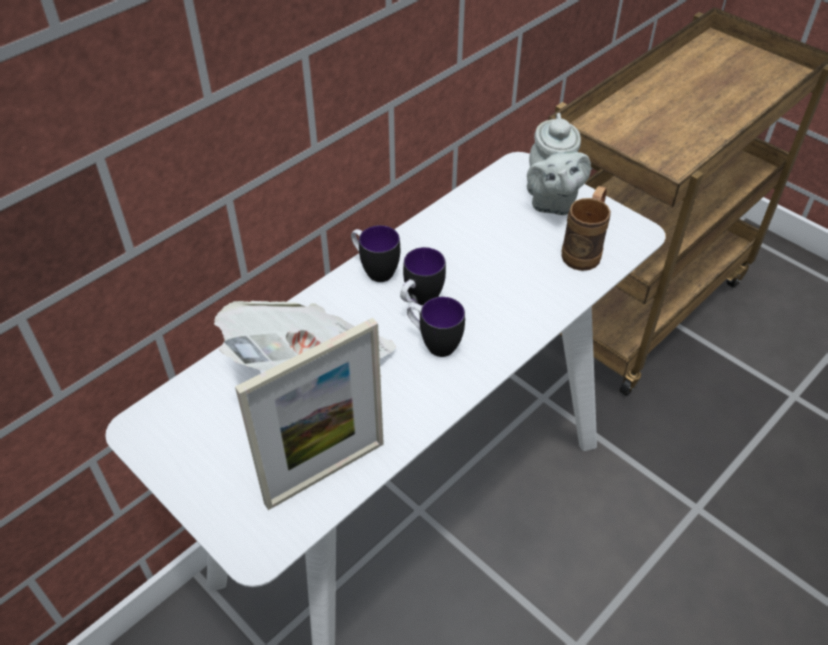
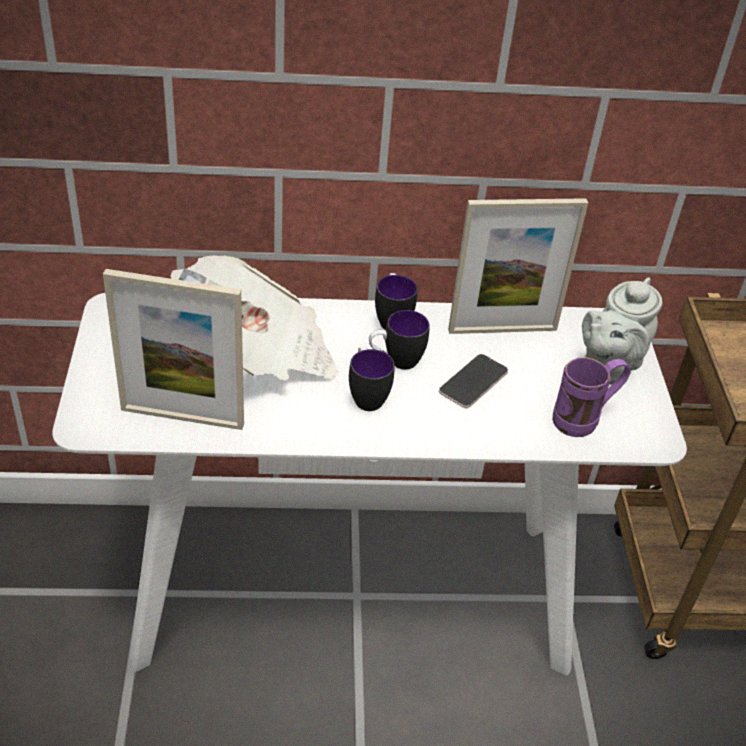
camera: 40 degrees right, 5 degrees down
brown mug [561,186,611,271] -> purple mug [552,357,631,437]
none -> phone [439,354,508,408]
none -> picture frame [448,198,588,334]

